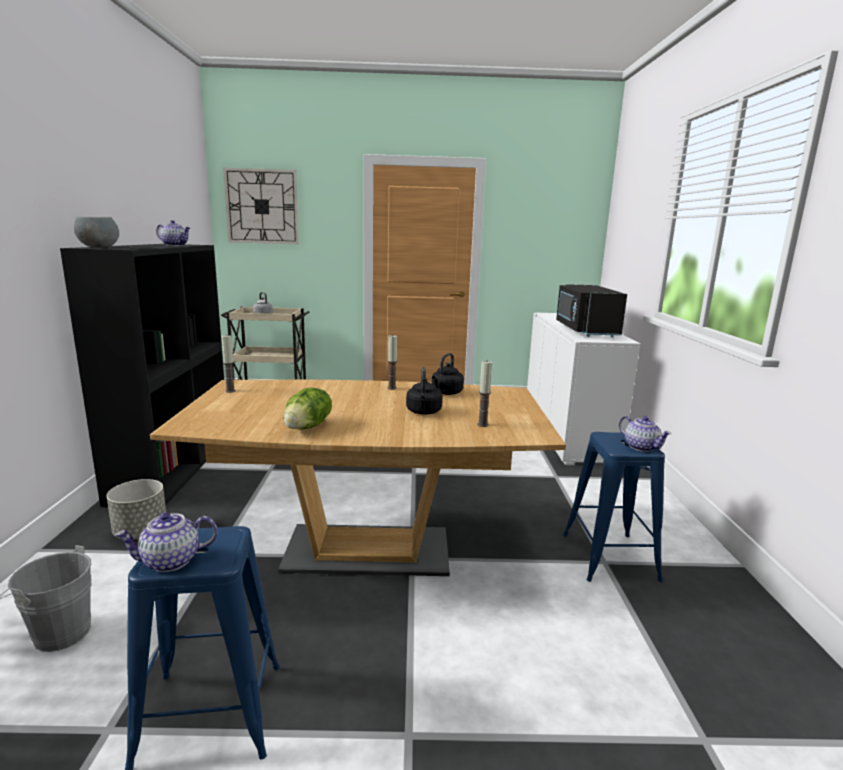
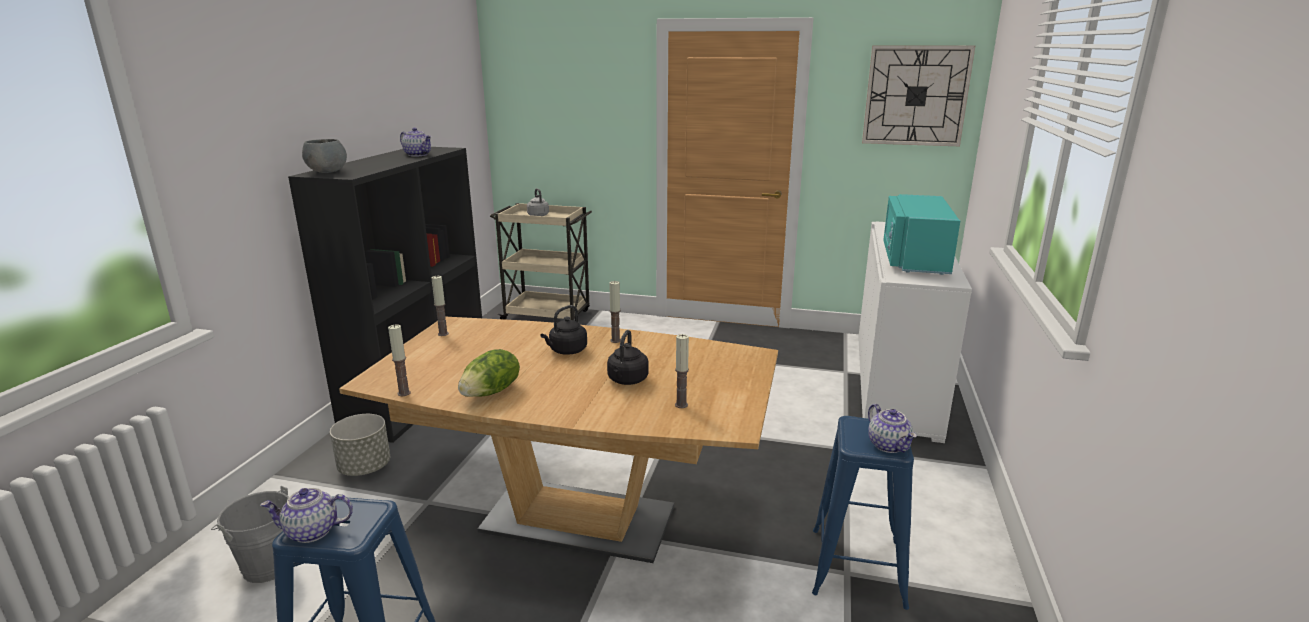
camera: 15 degrees right, 5 degrees up
wall clock [223,168,299,244] -> wall clock moved to [862,46,975,146]
black kettle [432,353,464,395] -> black kettle moved to [540,305,587,355]
black microwave [556,284,627,337] -> turquoise microwave [883,194,960,275]
none -> candle [388,324,411,396]

